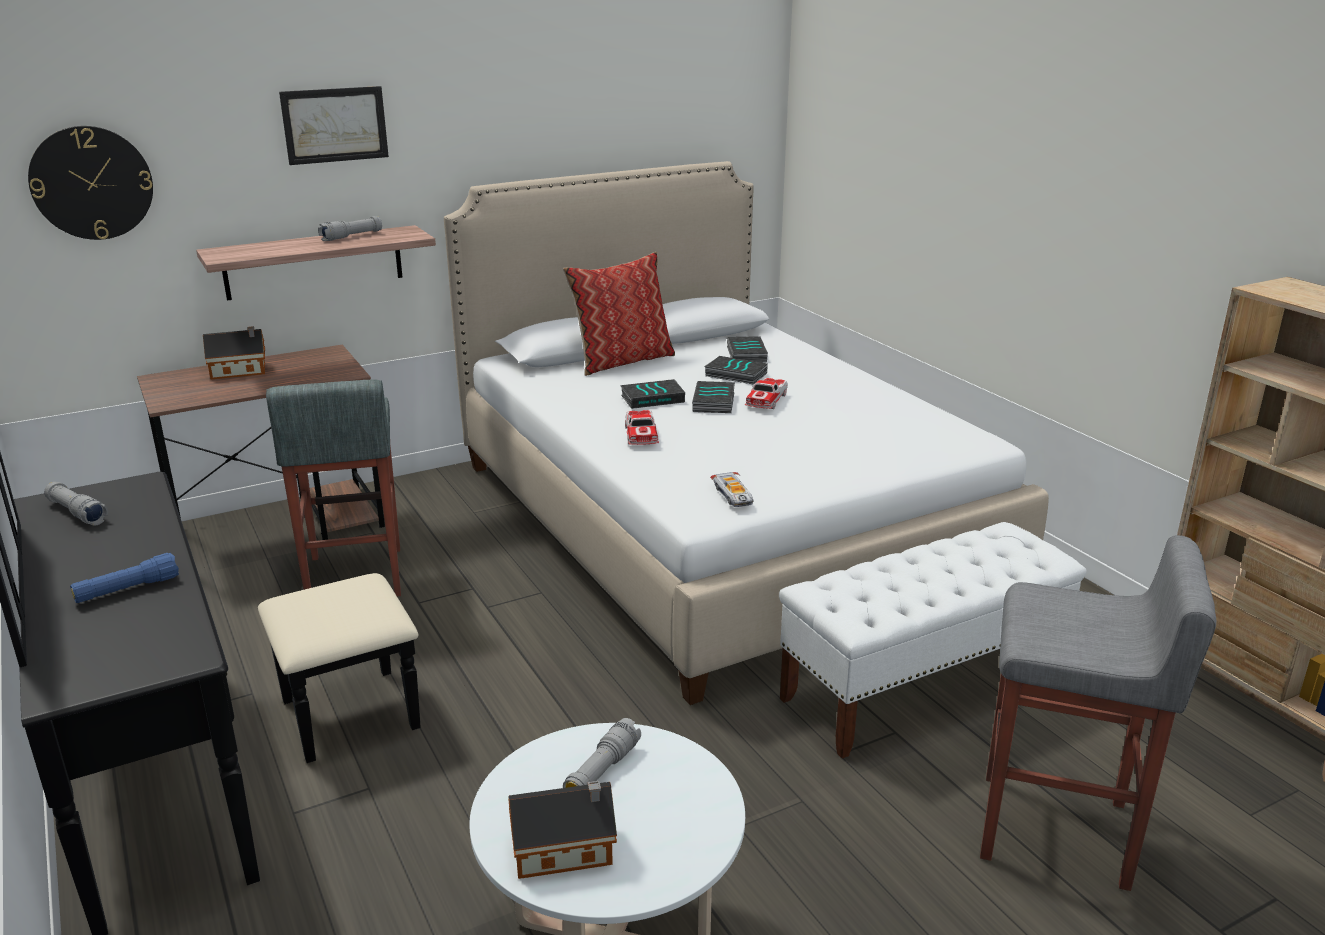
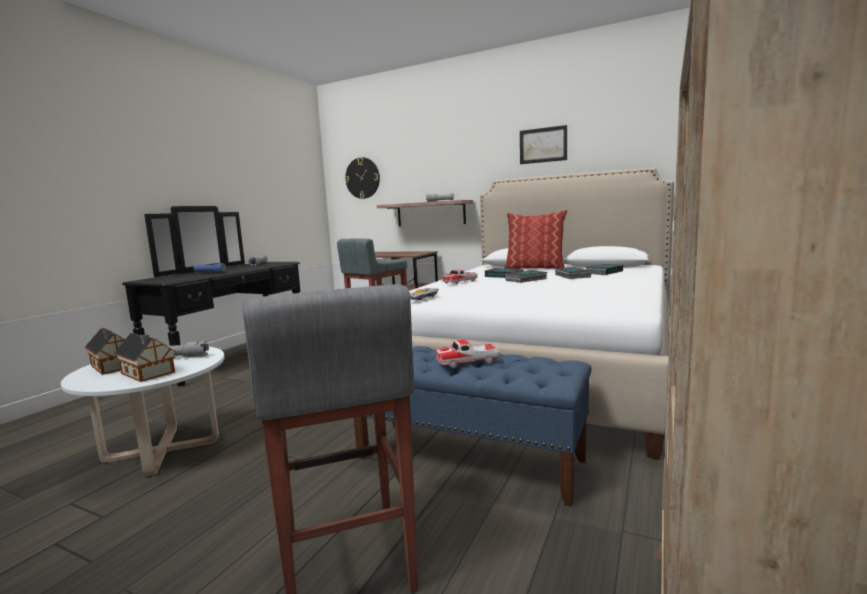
camera: 55 degrees right, 15 degrees down
toy house [203,326,265,380] -> toy house moved to [114,333,176,382]
picture [279,86,389,165] -> picture moved to [520,125,567,164]
toy car [745,378,788,409] -> toy car moved to [436,340,499,368]
white bench [779,522,1087,758] -> blue bench [354,346,592,507]

